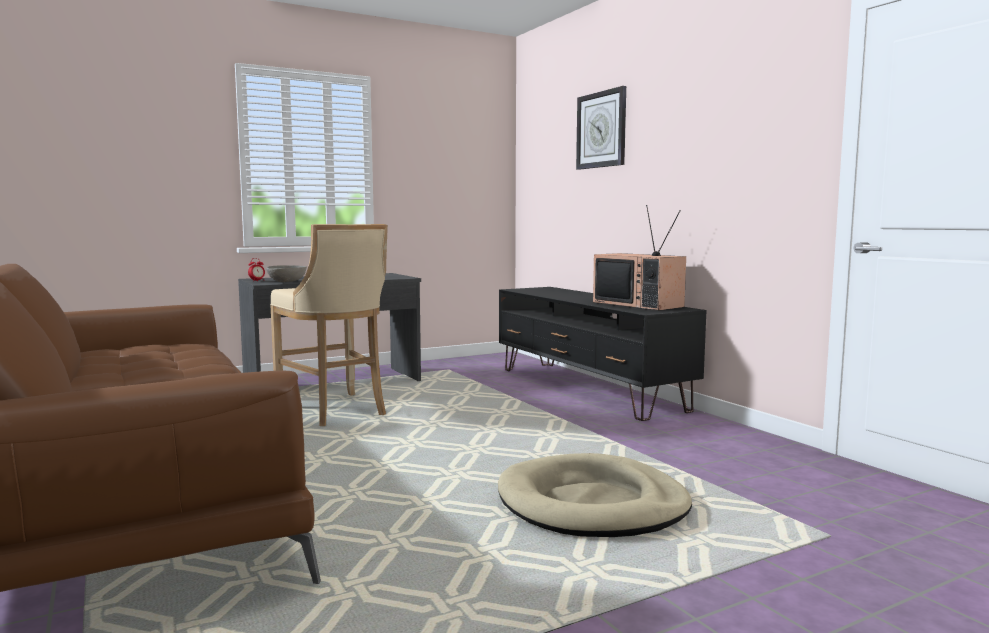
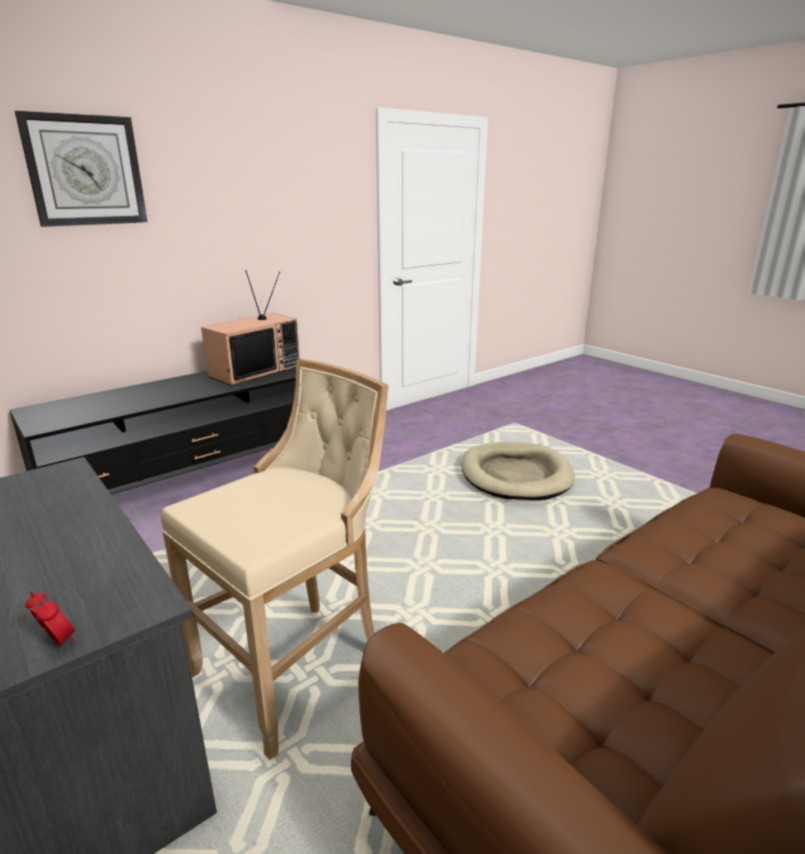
camera: 100 degrees left, 15 degrees up
grey bowl [266,265,307,282] -> none

